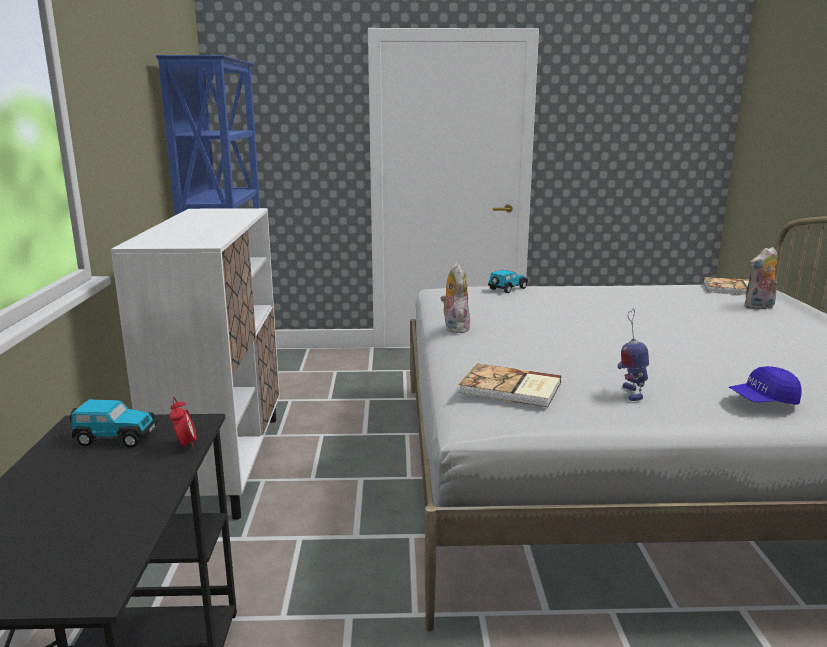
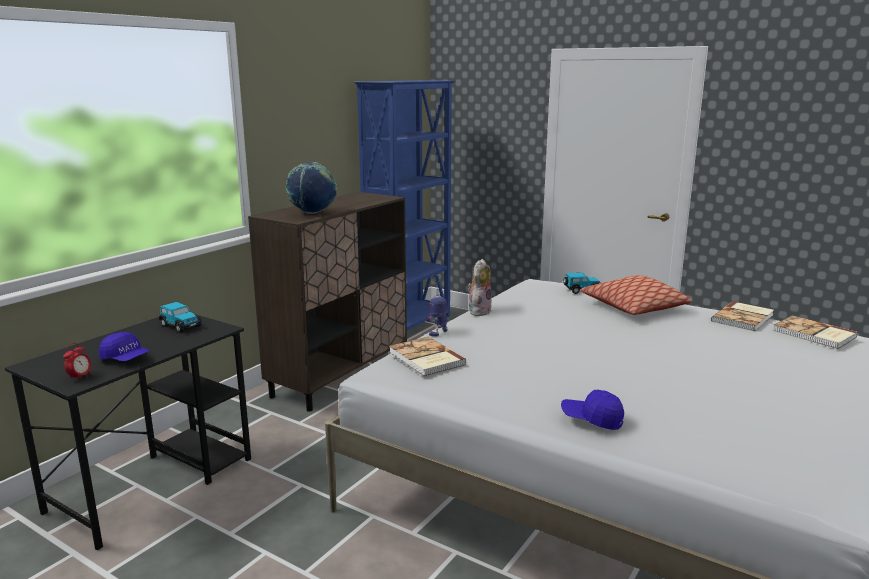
camera: 35 degrees right, 0 degrees up
white cabinet [111,208,280,520] -> brown cabinet [248,192,407,412]
alarm clock [169,397,197,450] -> alarm clock moved to [63,343,91,381]
toy robot [618,309,649,401] -> toy robot moved to [427,274,448,336]
plush toy [745,247,778,310] -> none
none -> blue cap [99,332,150,361]
none -> globe [285,162,337,214]
none -> pillow [581,275,692,315]
none -> book [711,302,774,331]

